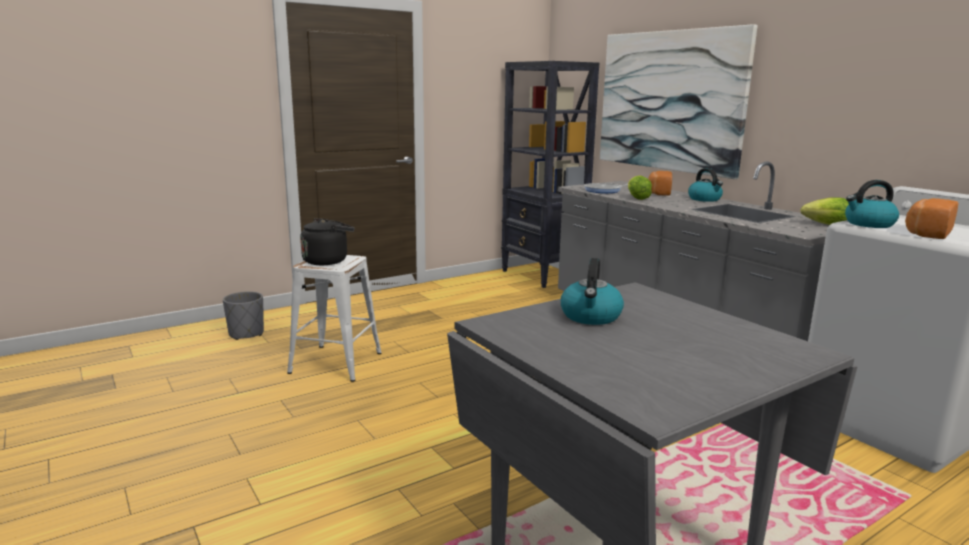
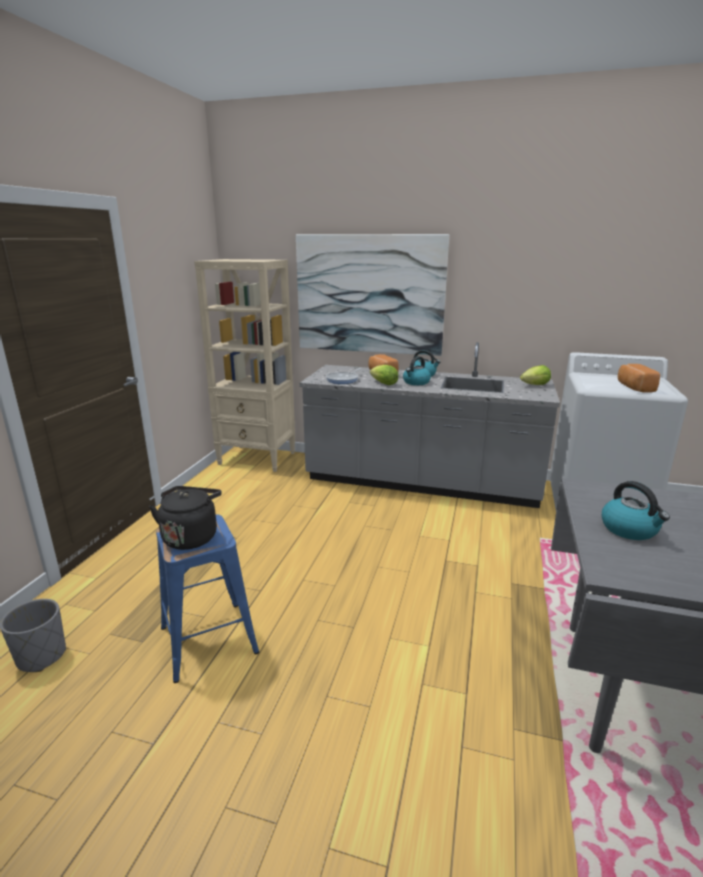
camera: 40 degrees left, 5 degrees up
white stool [287,255,382,382] -> blue stool [156,514,259,683]
black bookcase [501,61,599,288] -> beige bookcase [194,259,295,472]
kettle [845,180,899,228] -> kettle moved to [403,356,431,385]

